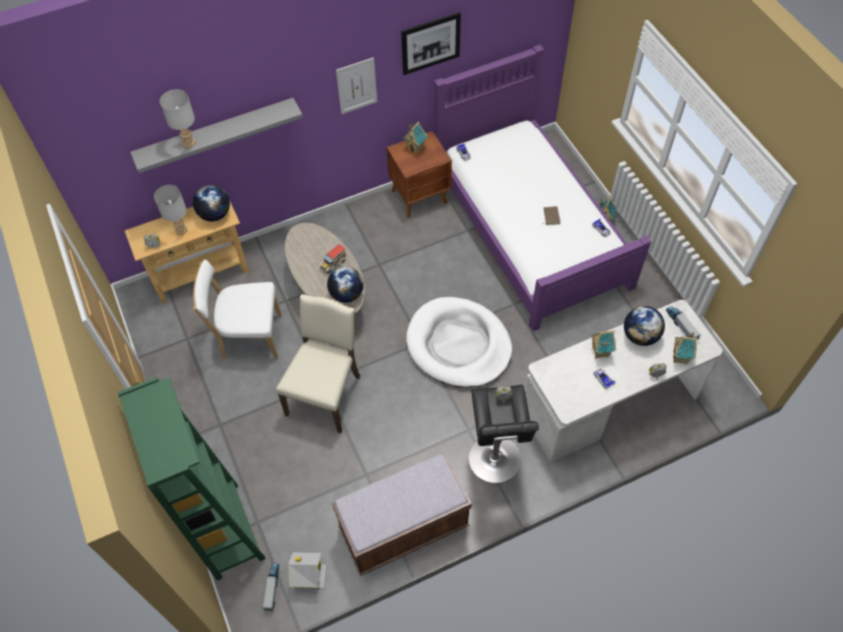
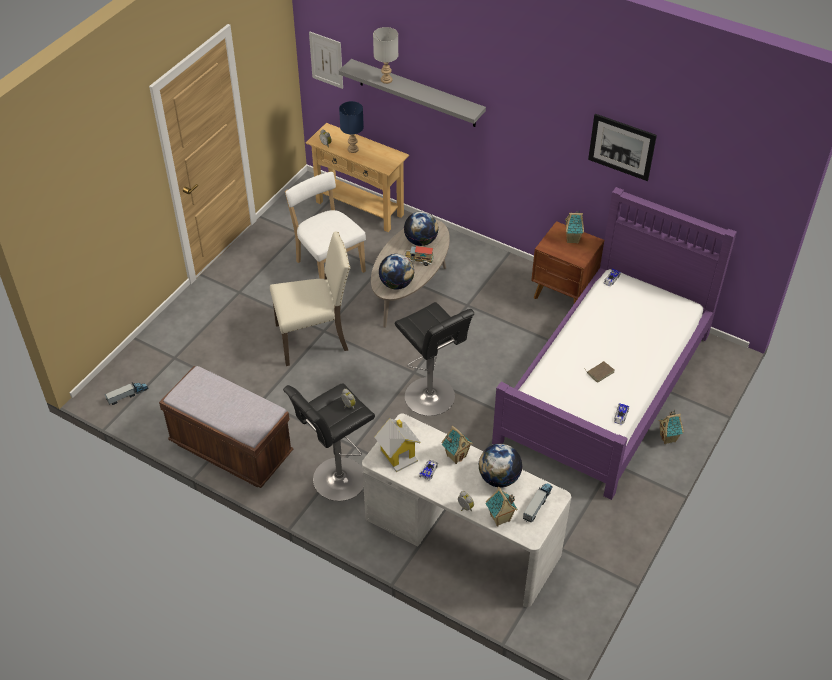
camera: 55 degrees right, 10 degrees down
green bookcase [117,377,266,581] -> none
grey table lamp [154,185,187,235] -> blue table lamp [339,101,364,153]
globe [193,185,230,221] -> globe moved to [404,211,439,246]
toy house [288,552,326,589] -> toy house moved to [375,418,421,472]
picture [336,57,377,114] -> picture moved to [309,31,343,89]
white dog bed [406,297,512,388] -> black stool [395,302,474,416]

